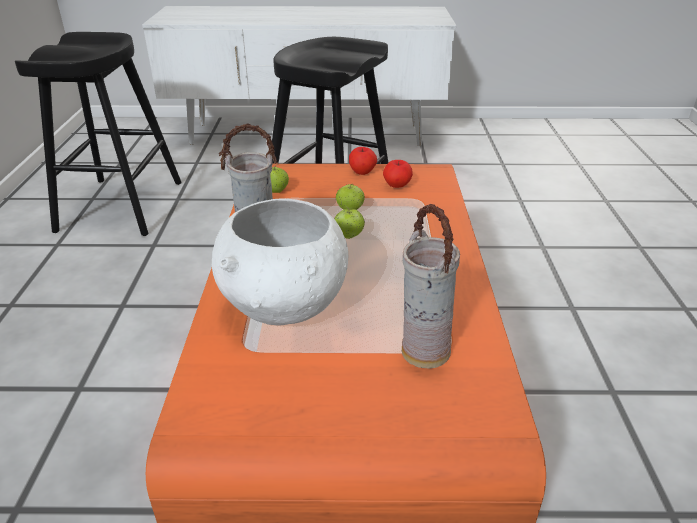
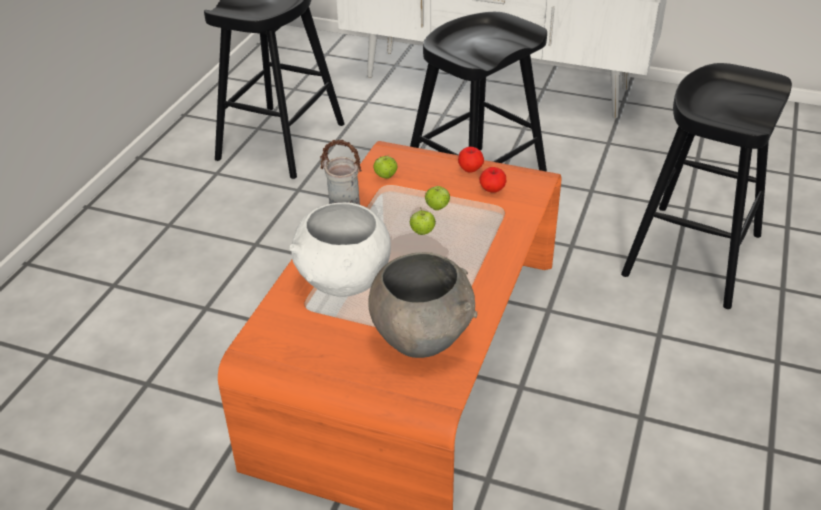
camera: 20 degrees right, 5 degrees up
vase [402,204,460,369] -> grey bowl [368,252,478,358]
none -> black stool [621,63,792,309]

